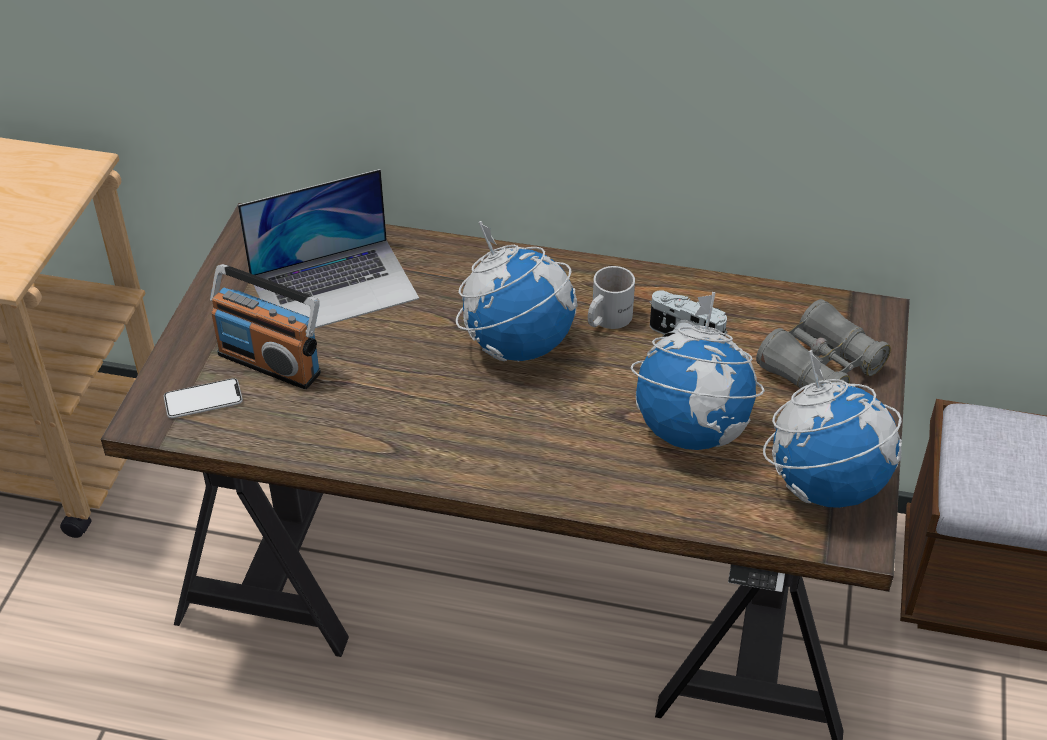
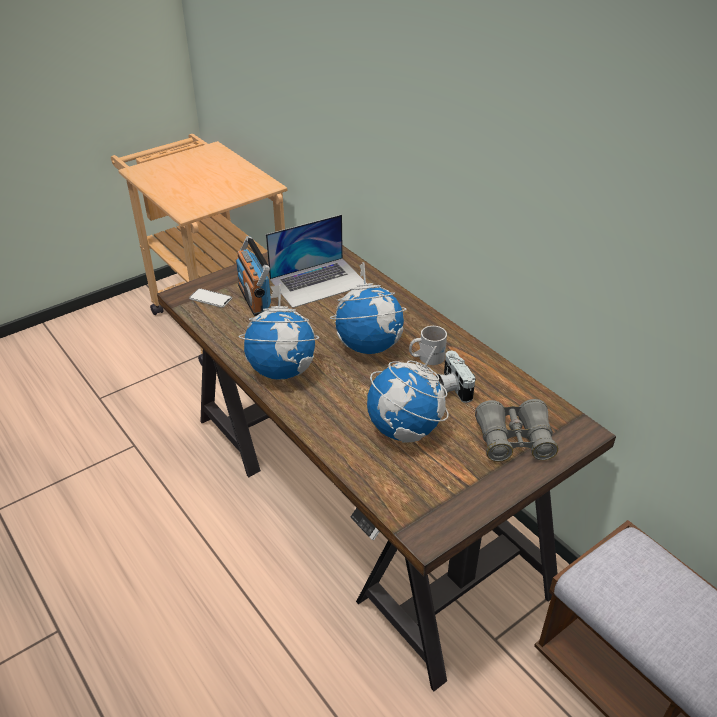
camera: 40 degrees right, 5 degrees down
laptop [238,169,419,328] -> laptop turned 45 degrees counterclockwise [266,214,367,308]
globe [763,350,902,508] -> globe moved to [239,284,319,380]

